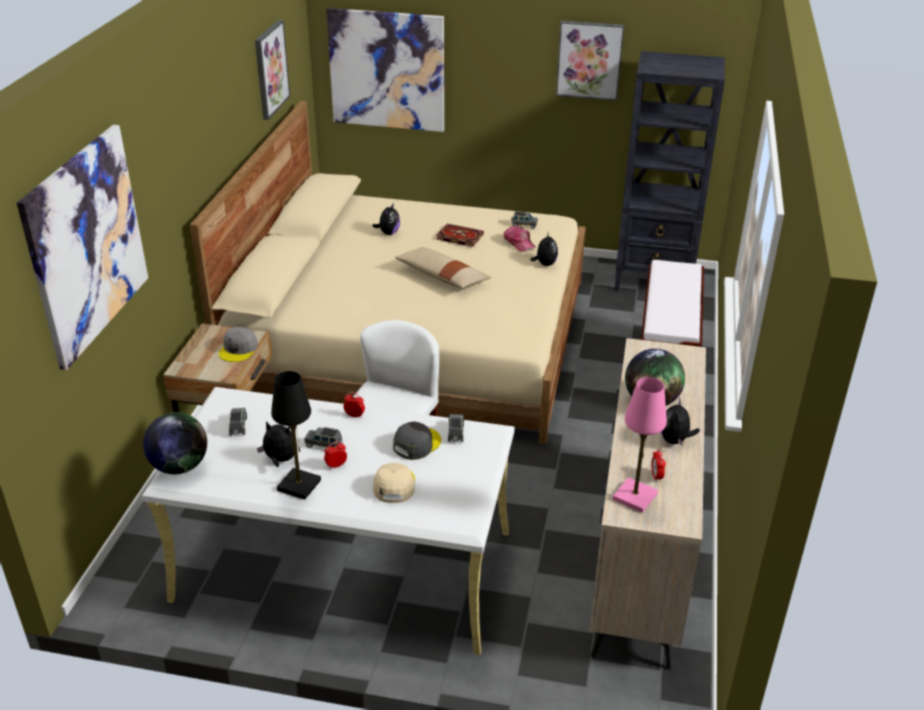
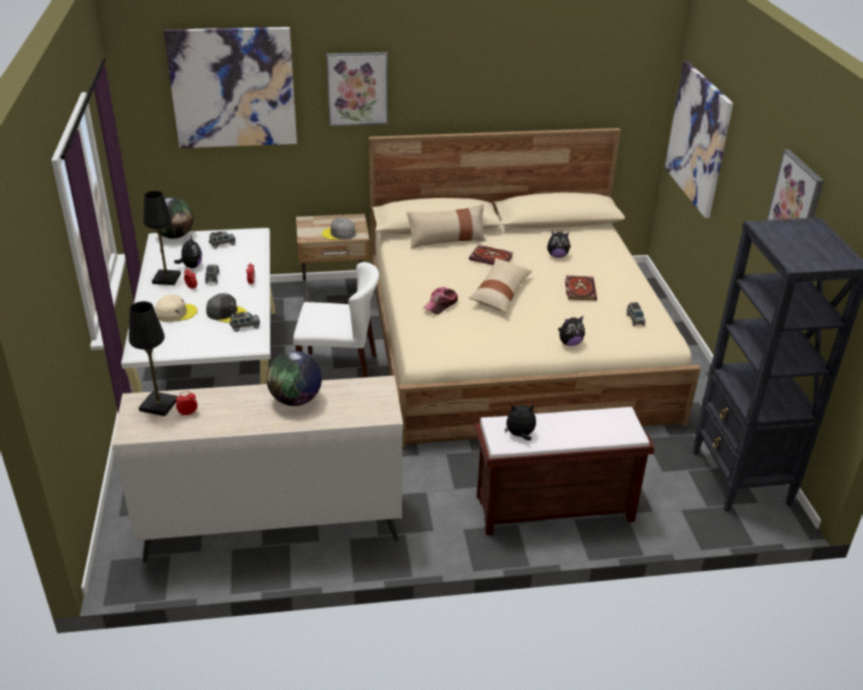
camera: 70 degrees right, 0 degrees up
picture [255,20,290,120] -> picture moved to [326,52,388,126]
cap [504,225,536,252] -> cap moved to [423,287,458,314]
pink table lamp [612,377,667,513] -> black table lamp [129,301,177,416]
plush toy [661,397,700,446] -> plush toy moved to [505,404,536,441]
none -> beige pillow [407,204,486,249]
none -> book [469,245,513,265]

